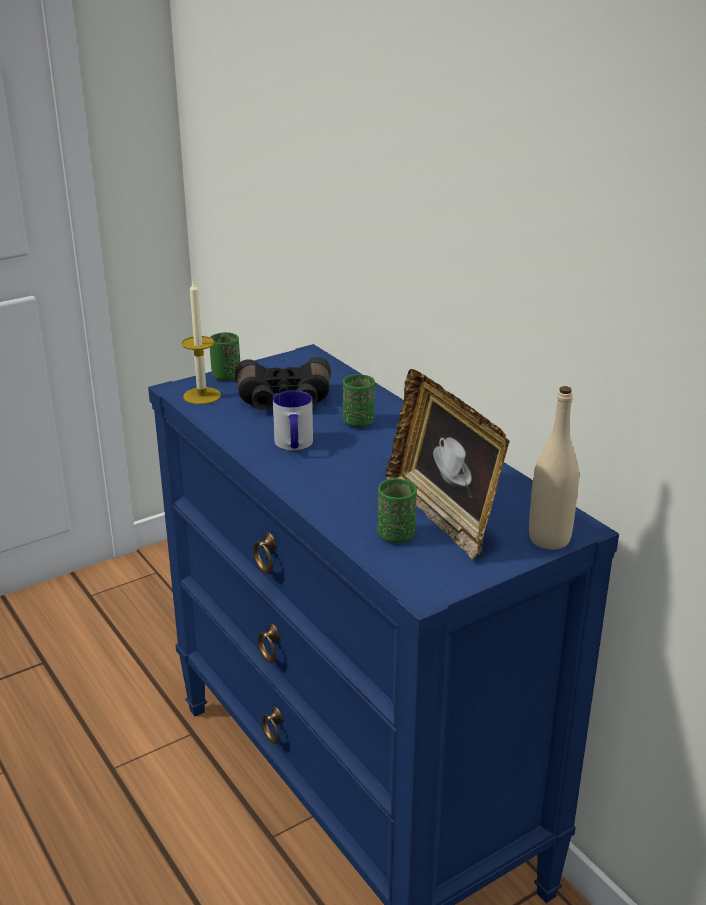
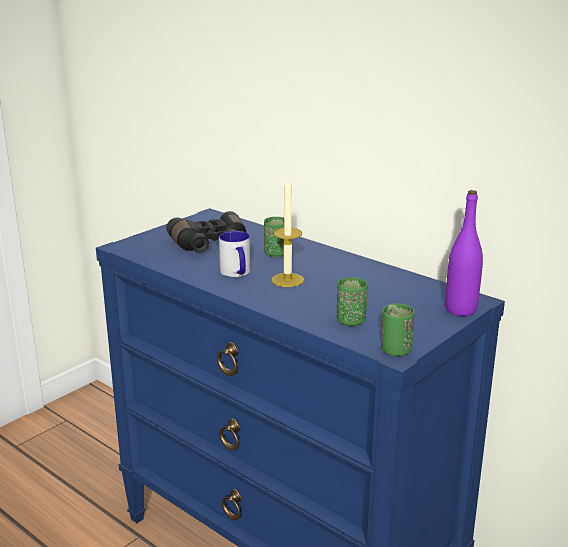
camera: 15 degrees left, 5 degrees down
candle [182,279,221,404] -> candle moved to [271,179,304,287]
green cup [210,332,240,381] -> green cup moved to [381,303,415,356]
picture frame [386,369,509,560] -> none
beige bottle [529,386,579,550] -> purple bottle [445,190,483,316]

